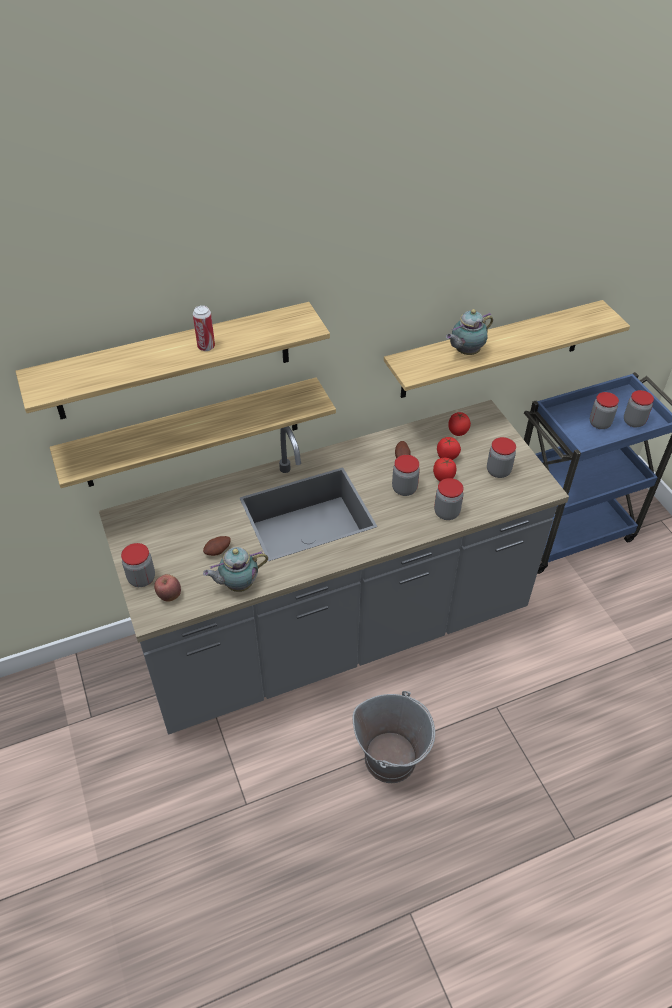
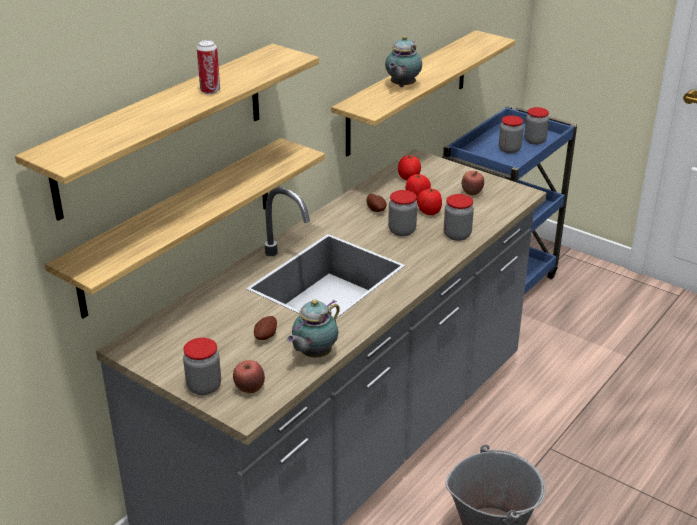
camera: 30 degrees left, 15 degrees down
jar [487,437,516,478] -> apple [462,171,484,196]

